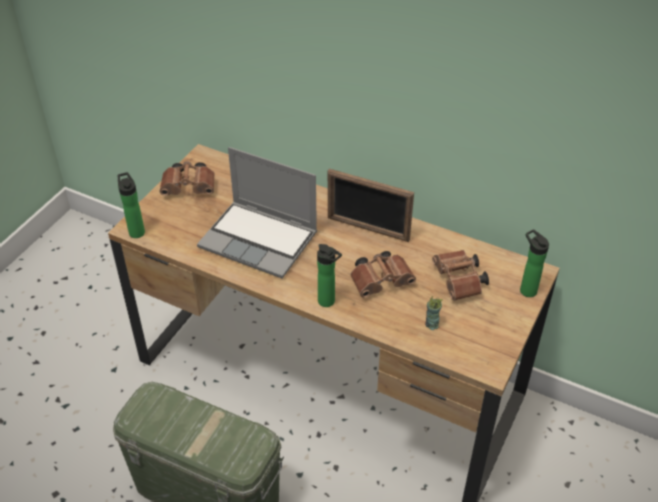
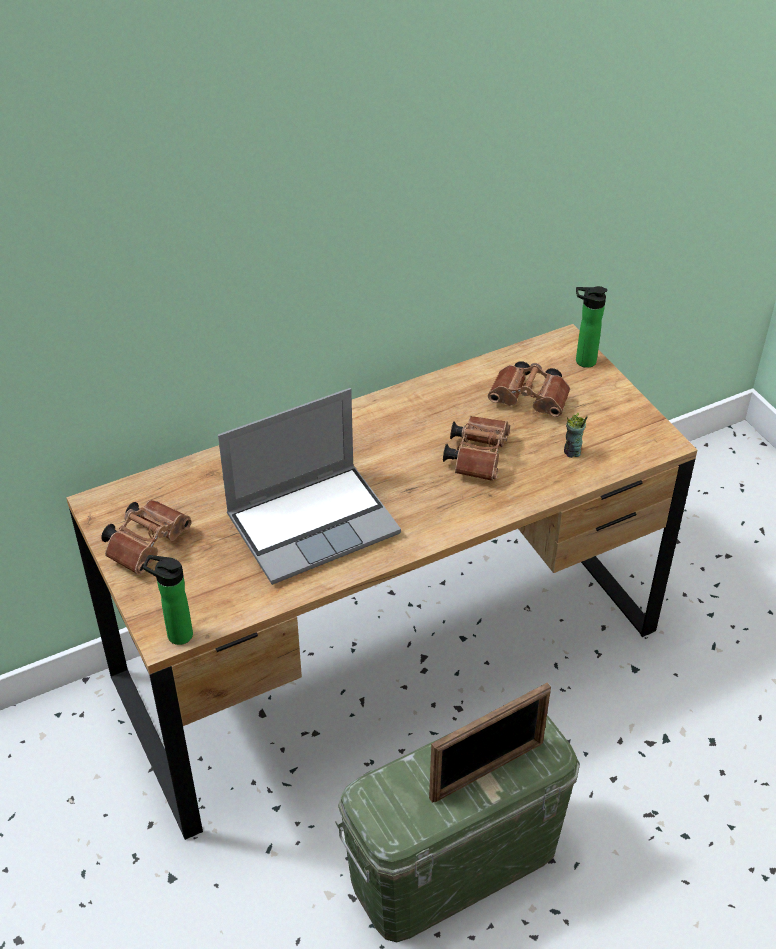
camera: 55 degrees left, 0 degrees up
bottle [317,244,342,307] -> none
picture frame [328,169,414,242] -> picture frame moved to [429,682,551,803]

